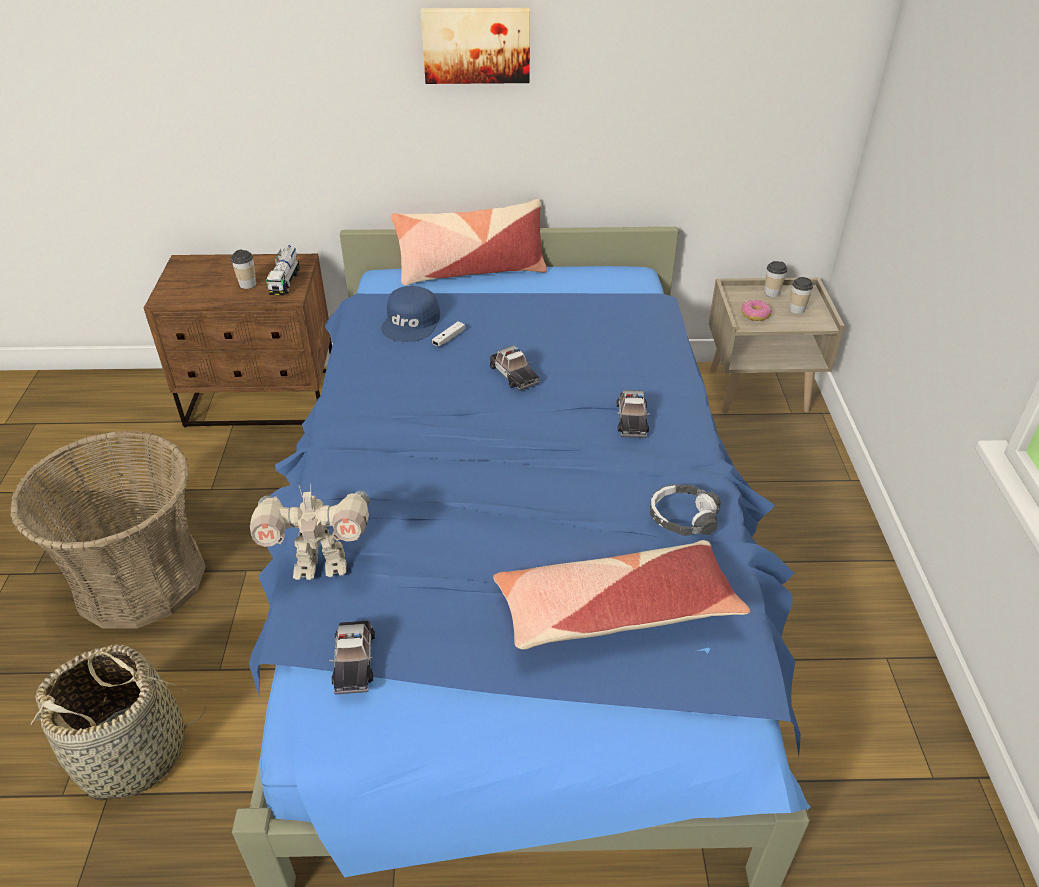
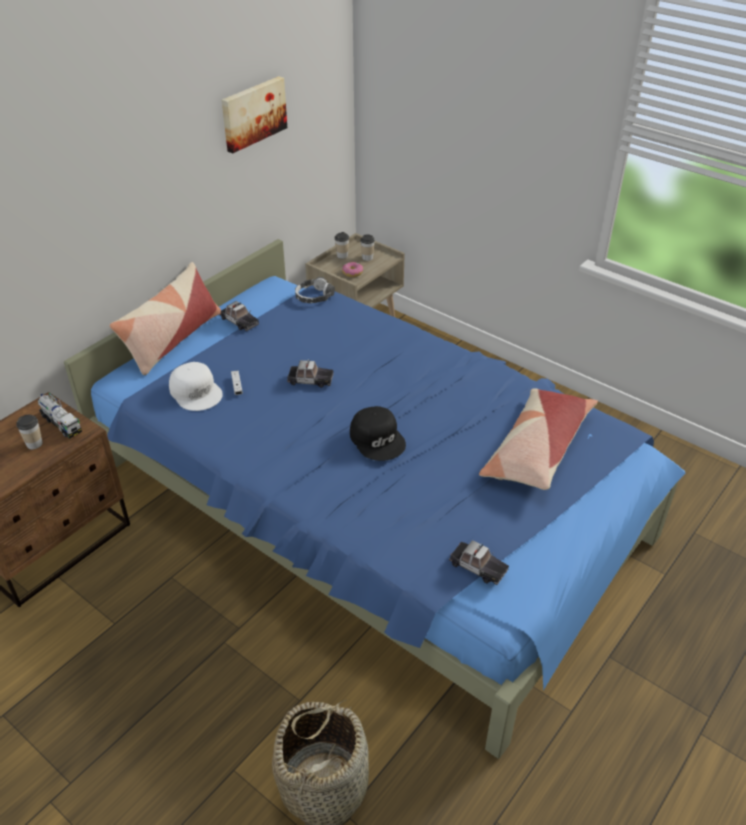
camera: 50 degrees left, 0 degrees up
basket [10,430,206,629] -> none
toy robot [250,485,370,580] -> none
blue cap [381,286,440,342] -> white cap [169,362,223,411]
picture [421,8,530,84] -> picture moved to [222,76,287,153]
toy car [617,390,650,438] -> toy car moved to [220,301,259,331]
headphones [650,484,721,536] -> headphones moved to [295,277,335,303]
none -> black cap [350,406,406,461]

